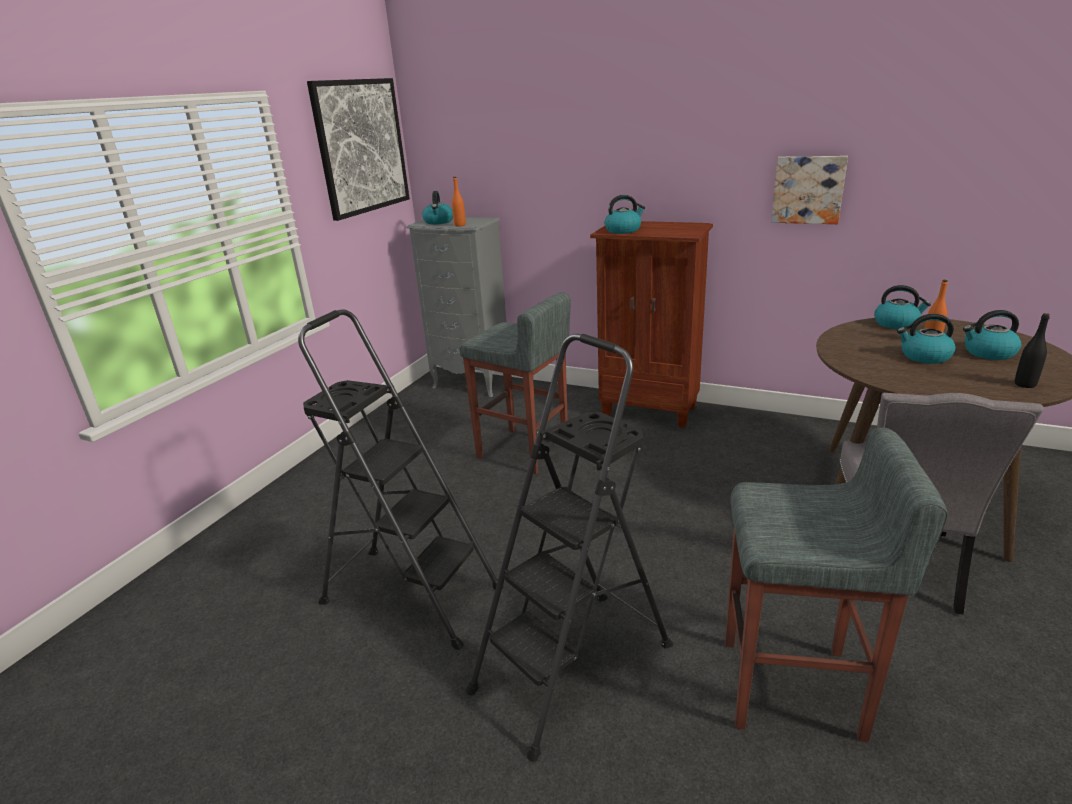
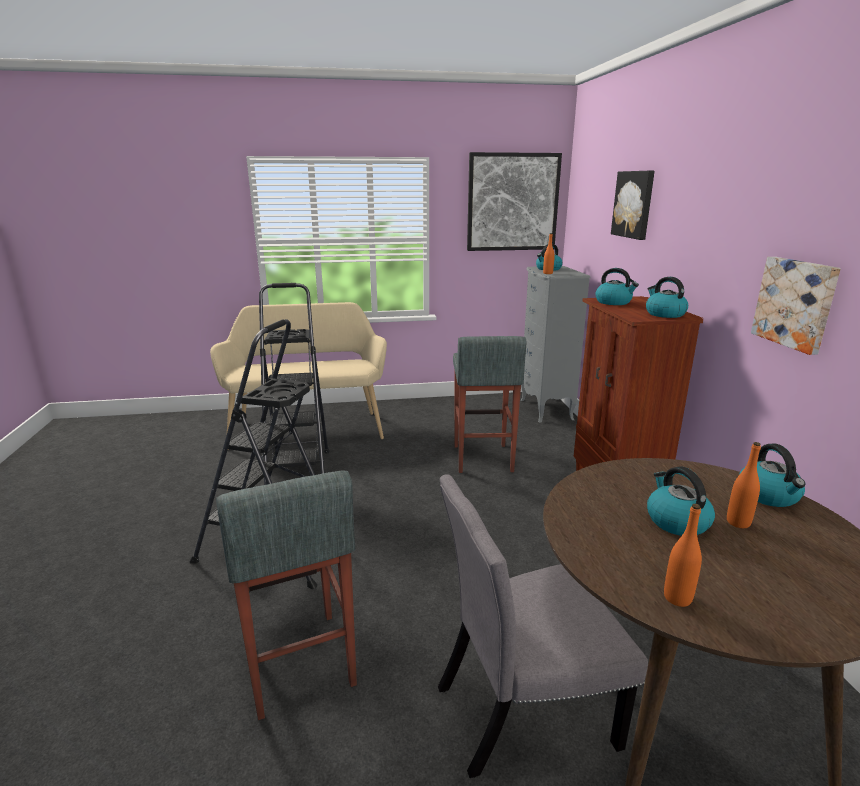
camera: 55 degrees right, 5 degrees down
kettle [963,310,1021,360] -> kettle moved to [646,277,688,318]
black bottle [1015,313,1050,388] -> orange bottle [664,504,702,607]
none -> beige bench [210,302,387,450]
none -> picture [611,171,655,240]

